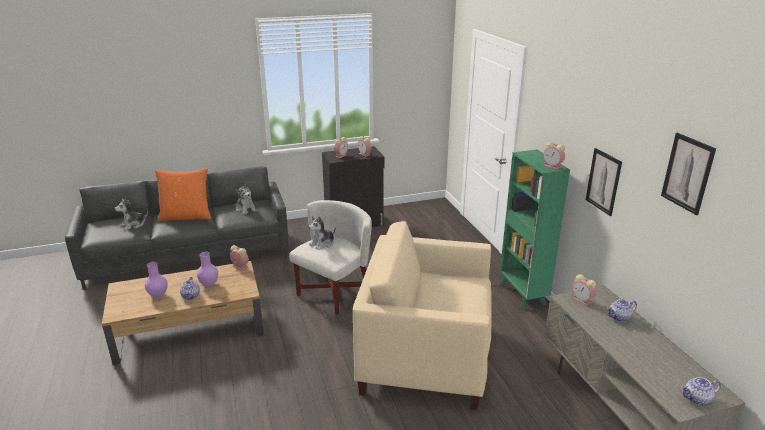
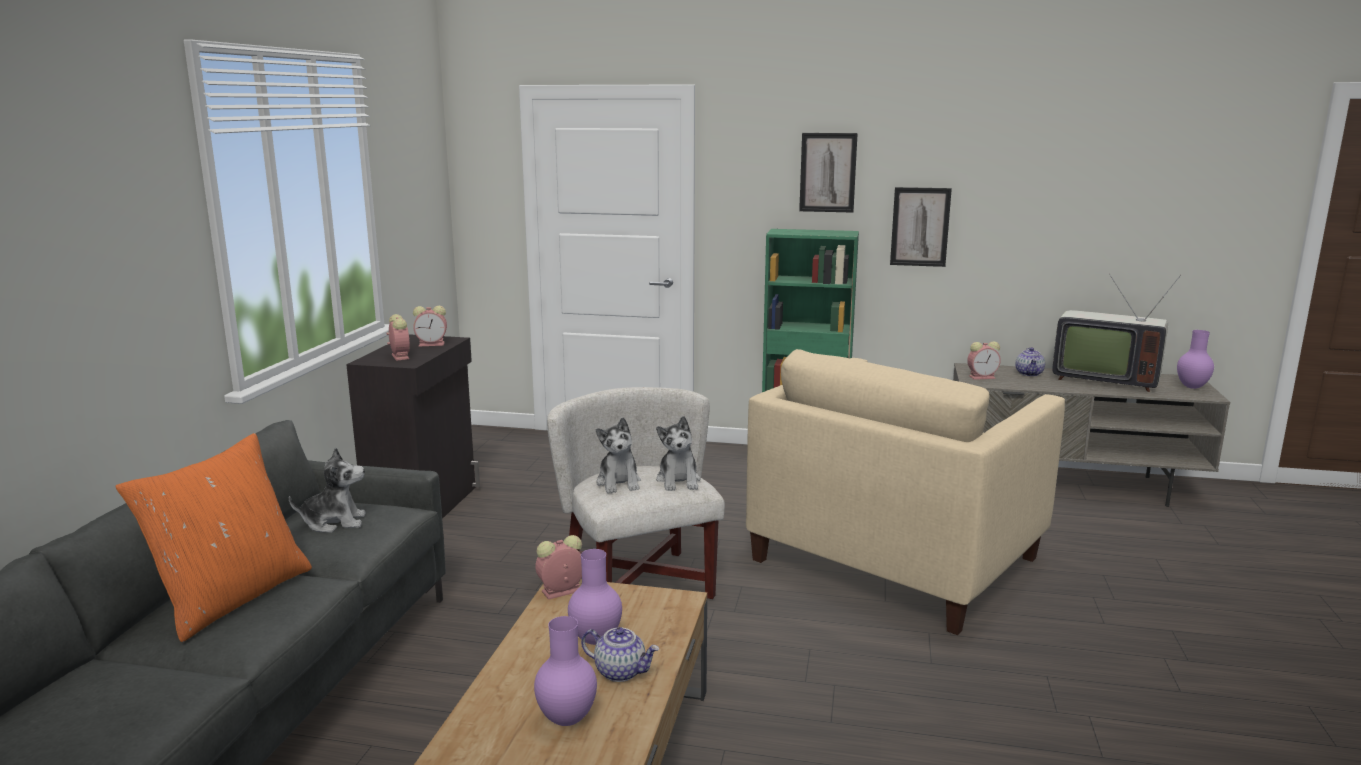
camera: 60 degrees left, 10 degrees down
plush toy [115,198,148,231] -> plush toy moved to [656,416,701,491]
alarm clock [543,142,565,170] -> none
picture [661,133,716,215] -> picture moved to [799,133,858,213]
teapot [681,377,721,405] -> purple vase [1177,330,1214,389]
none -> television [1052,273,1181,392]

